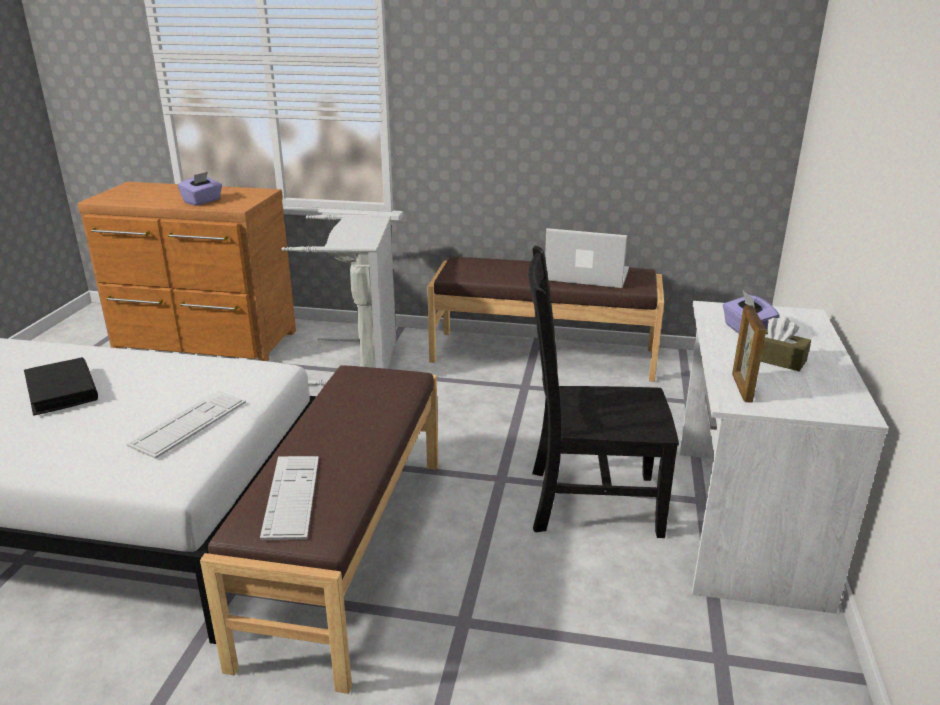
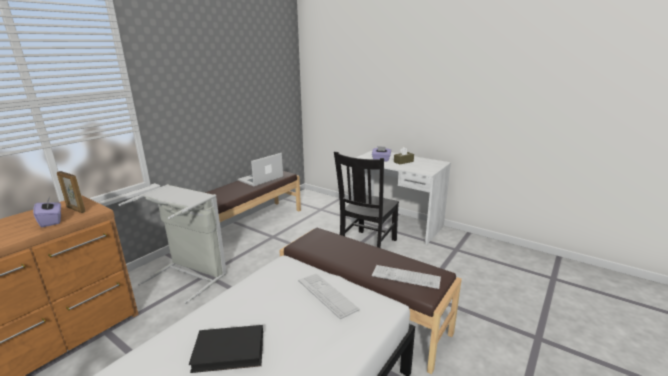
camera: 65 degrees left, 5 degrees down
picture frame [732,305,766,402] -> picture frame moved to [57,171,86,213]

